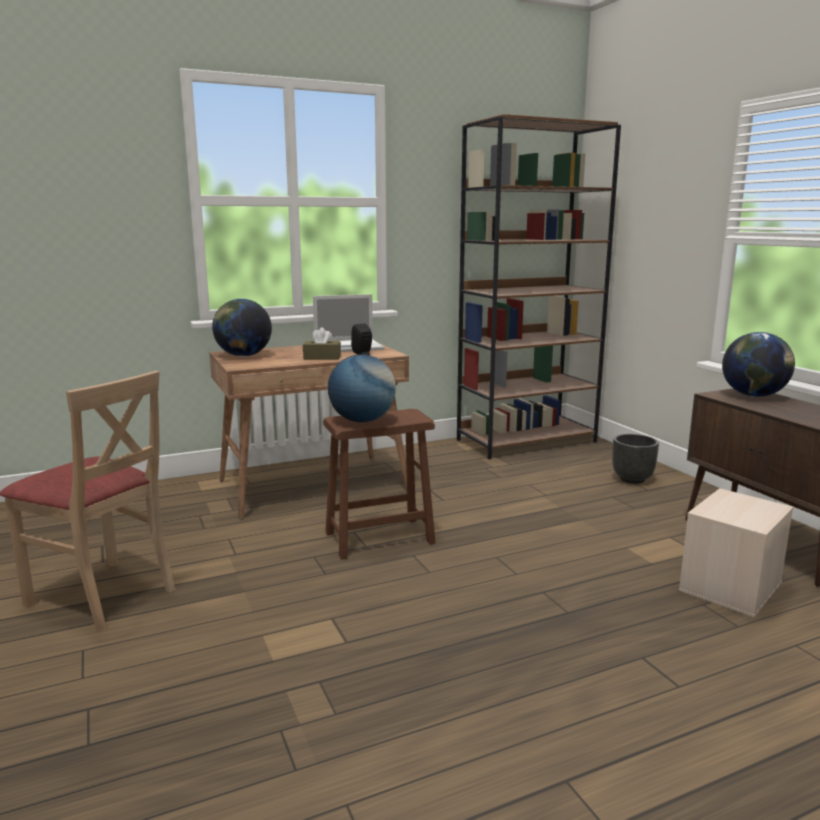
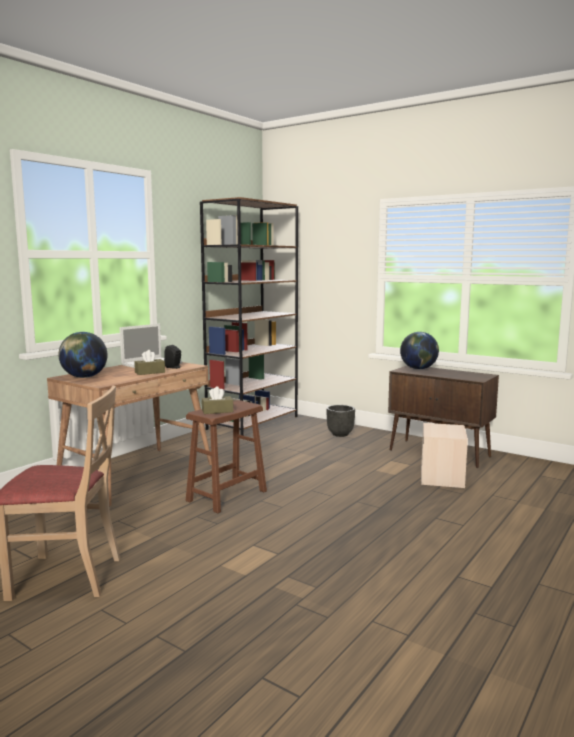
camera: 30 degrees left, 5 degrees down
globe [328,354,396,422] -> brown tissue box [202,386,233,414]

